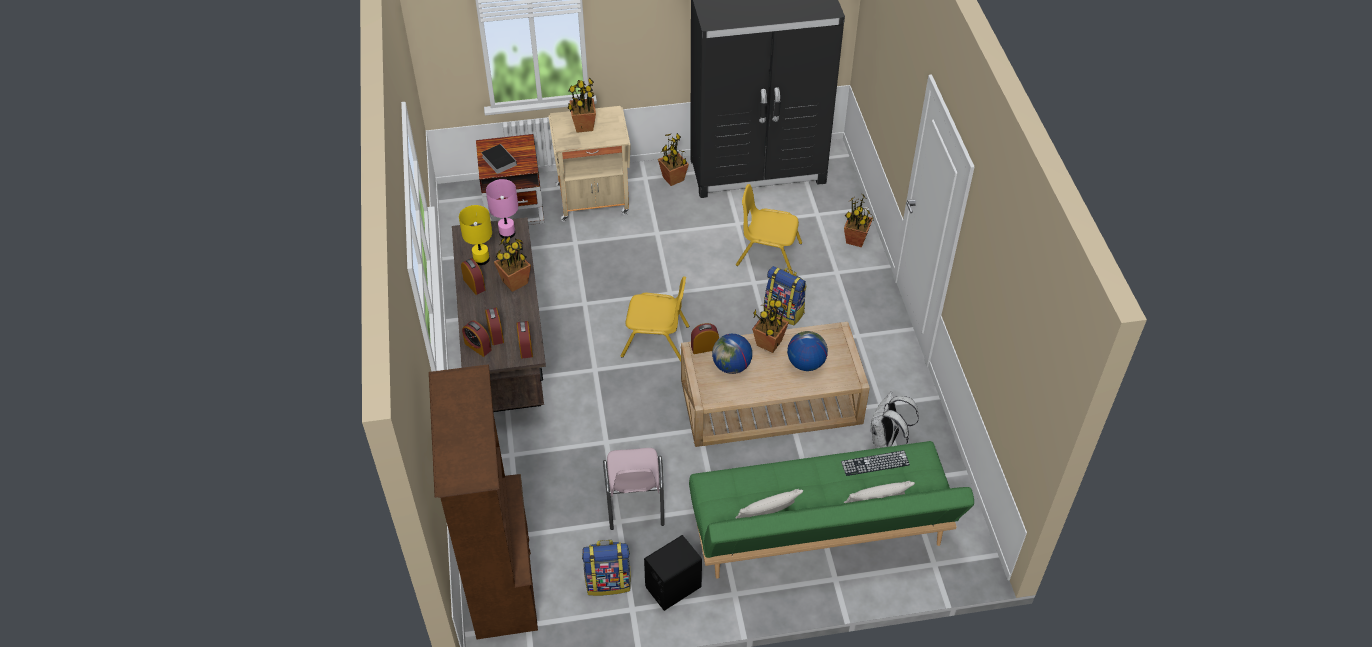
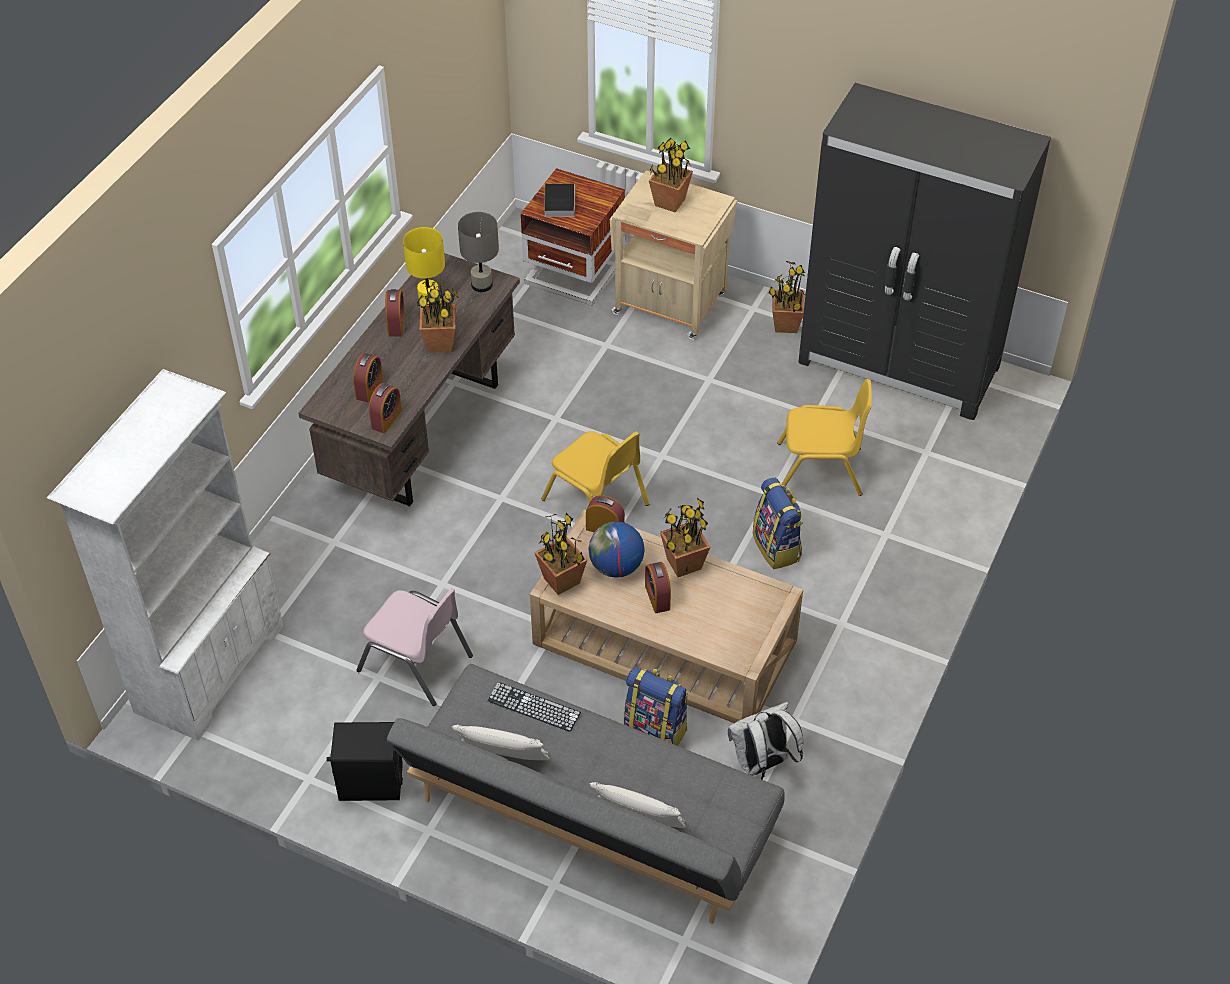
camera: 35 degrees right, 0 degrees up
brown bookcase [429,364,538,639] -> white bookcase [47,369,283,741]
alarm clock [462,320,492,357] -> alarm clock moved to [645,562,671,613]
pink table lamp [486,179,518,239] -> grey table lamp [458,212,499,292]
backpack [582,540,631,596] -> backpack moved to [624,667,688,746]
pink chair [603,448,665,530] -> pink chair turned 90 degrees counterclockwise [356,588,473,706]
green sofa [689,441,974,578] -> grey sofa [387,664,785,924]
yellow chair [736,184,802,275] -> yellow chair turned 135 degrees clockwise [777,379,872,496]
globe [787,331,828,371] -> none
keyboard [841,450,910,476] -> keyboard moved to [487,682,581,732]
potted plant [844,194,874,247] -> potted plant moved to [534,513,587,595]

